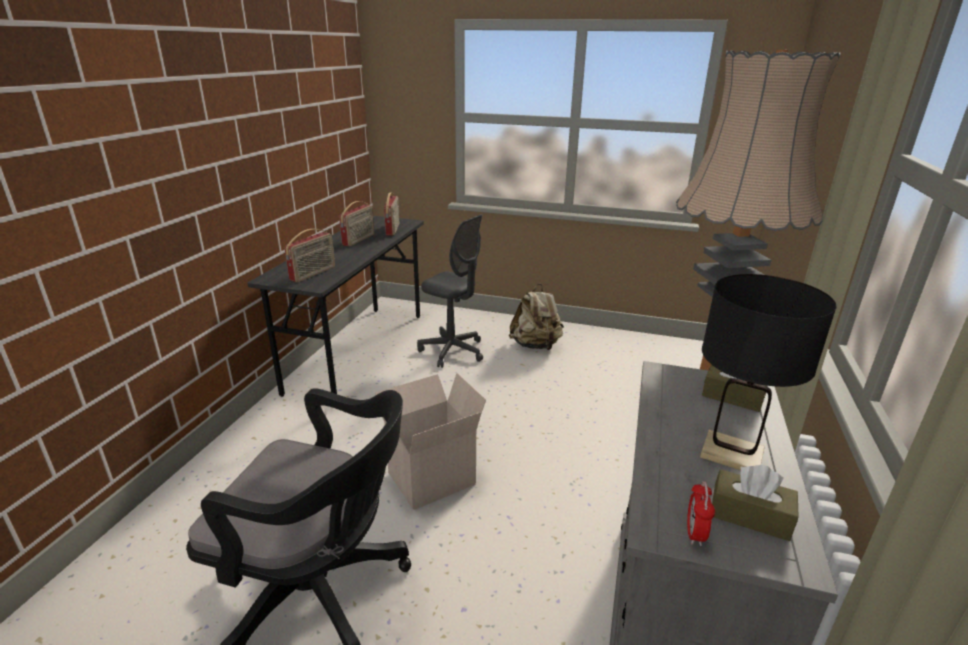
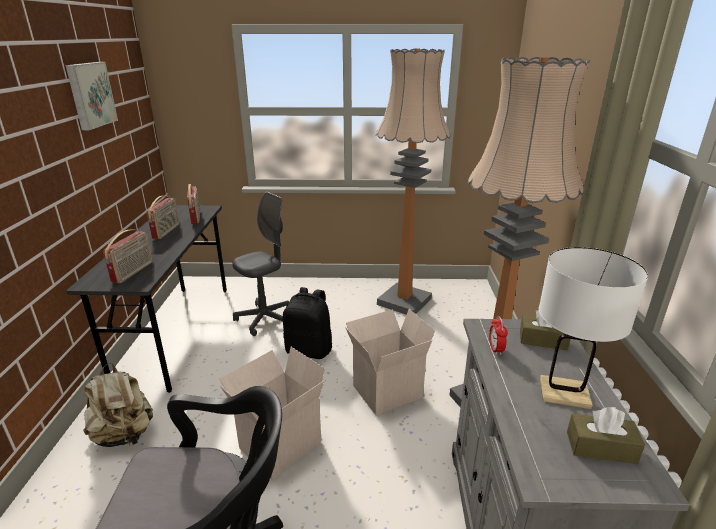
camera: 15 degrees left, 0 degrees up
grey office chair [417,214,483,368] -> grey office chair turned 60 degrees counterclockwise [232,192,289,336]
beige backpack [509,284,564,350] -> beige backpack moved to [83,363,153,447]
alarm clock [687,481,715,546] -> alarm clock moved to [489,316,508,355]
black table lamp [700,274,837,470] -> white table lamp [539,247,648,409]
none -> picture [65,62,118,130]
none -> black backpack [283,287,332,359]
none -> cardboard box [345,309,435,415]
none -> floor lamp [376,48,450,315]

